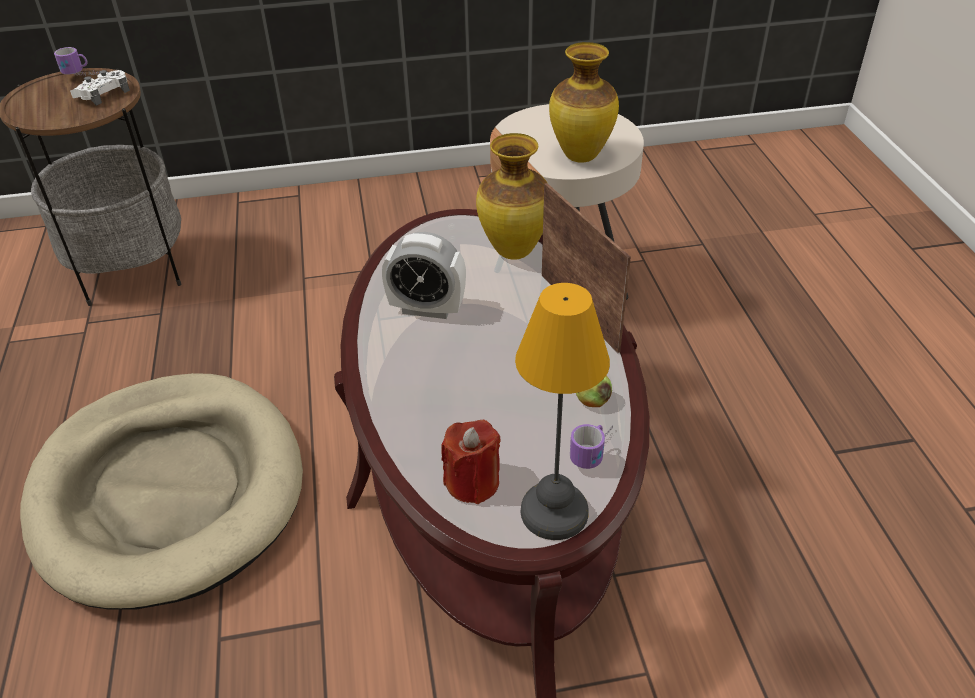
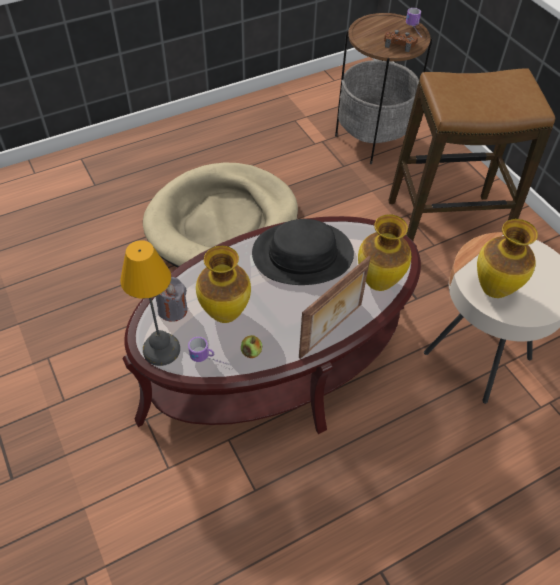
camera: 70 degrees right, 10 degrees up
white game controller [70,70,130,106] -> brown game controller [384,30,418,52]
alarm clock [382,232,466,319] -> black hat [252,219,354,285]
red candle [441,420,501,504] -> grey candle [155,277,187,322]
none -> vase [196,246,251,323]
none -> stool [388,68,555,241]

